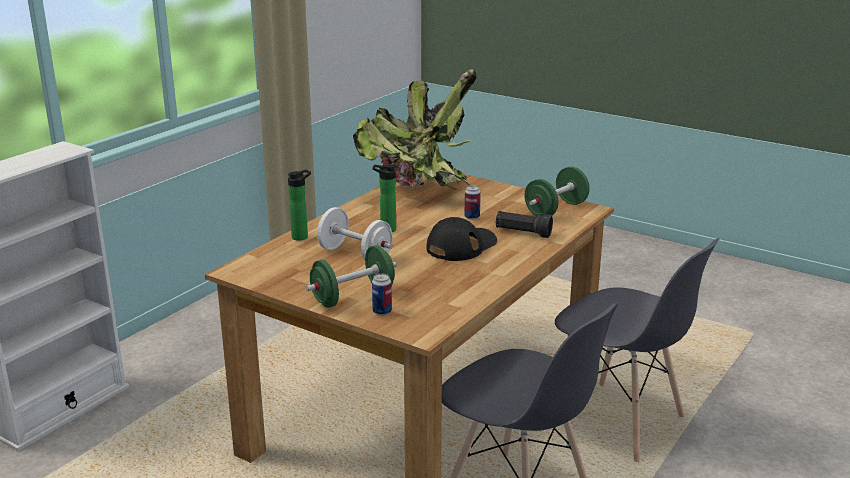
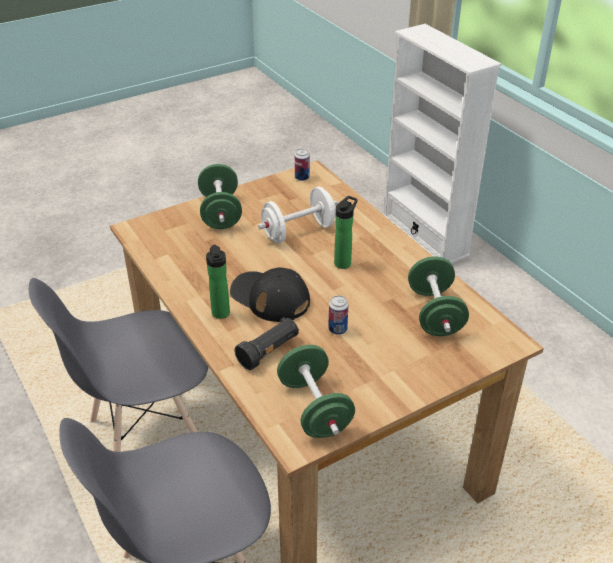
camera: 115 degrees right, 15 degrees up
bottle [288,169,311,241] -> bottle moved to [206,245,230,319]
potted plant [353,69,477,190] -> green dumbbell [408,256,469,336]
can [372,274,392,315] -> can moved to [295,149,310,181]
black cap [427,217,497,261] -> black cap turned 150 degrees clockwise [230,267,310,322]

